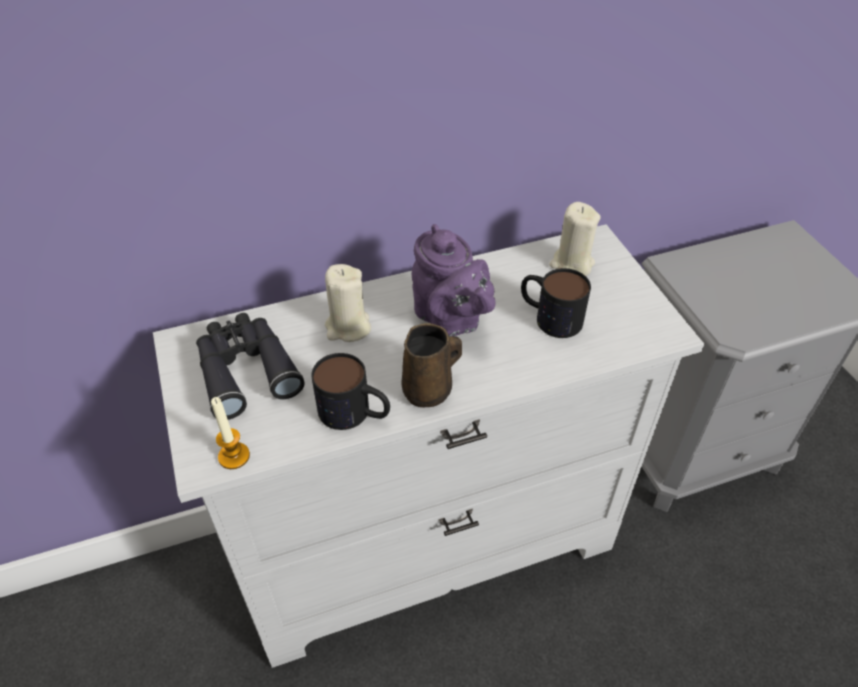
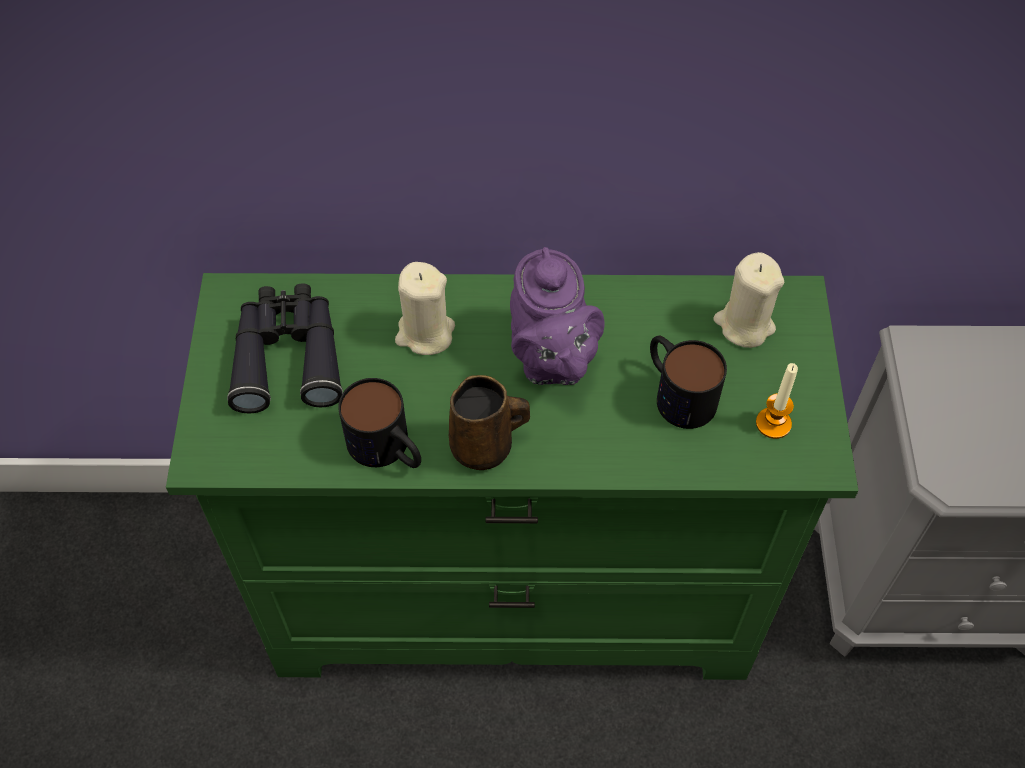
camera: 20 degrees right, 10 degrees up
white dresser [153,224,704,668] -> green dresser [166,273,858,680]
candle [211,397,250,469] -> candle moved to [756,363,798,439]

